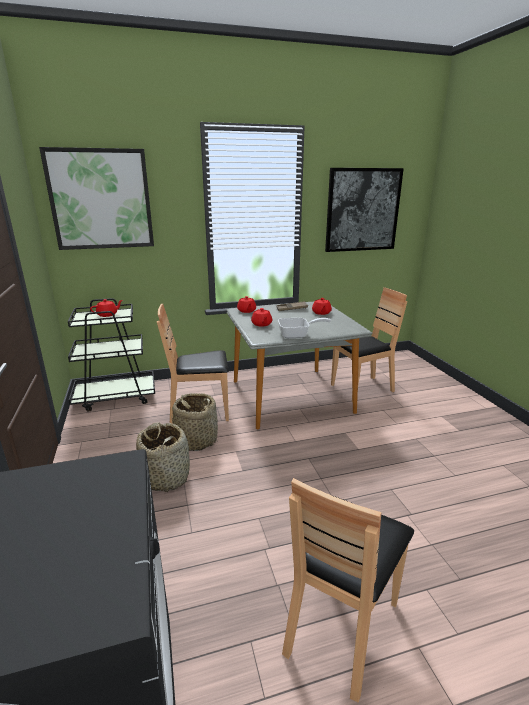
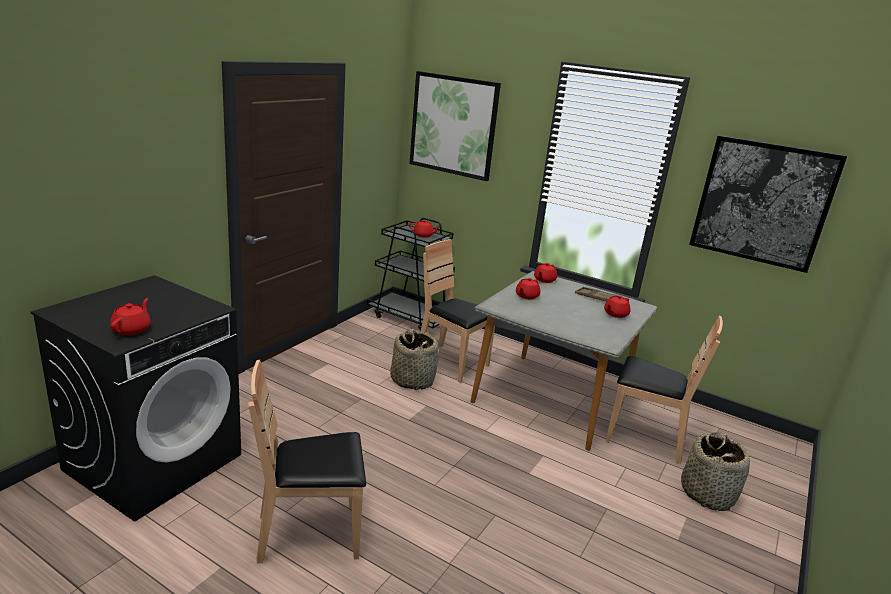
camera: 45 degrees right, 0 degrees up
basket [136,422,190,492] -> basket moved to [681,432,750,511]
frying pan [278,318,331,338] -> none
none -> red teapot [110,298,151,335]

